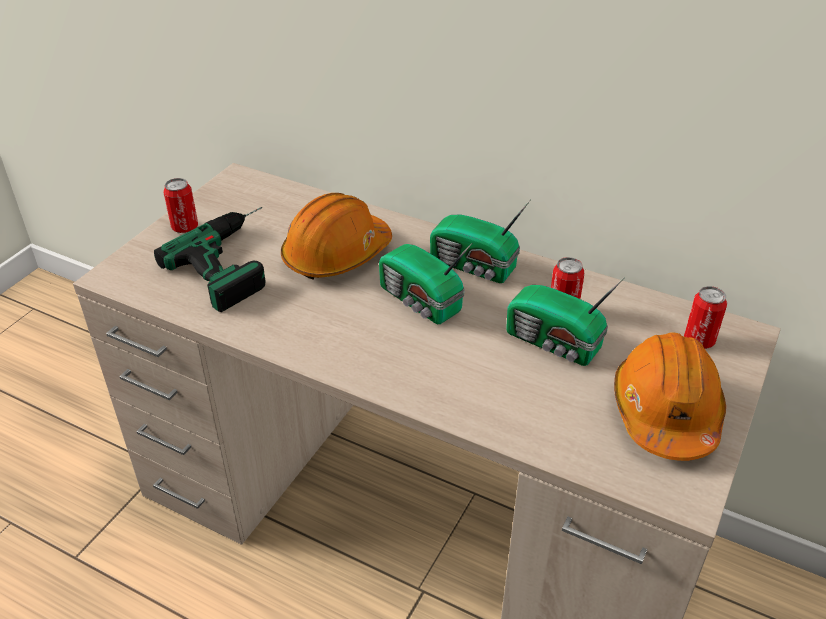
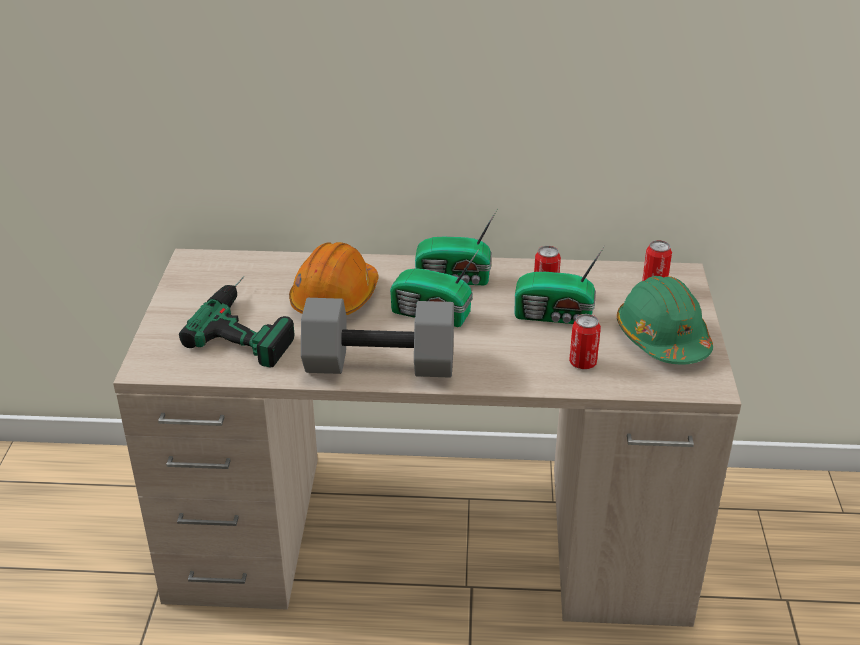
camera: 25 degrees left, 5 degrees down
can [163,178,198,233] -> can moved to [569,314,601,369]
orange hard hat [614,332,726,461] -> green hard hat [617,276,713,364]
none -> grey dumbbell [301,298,454,378]

